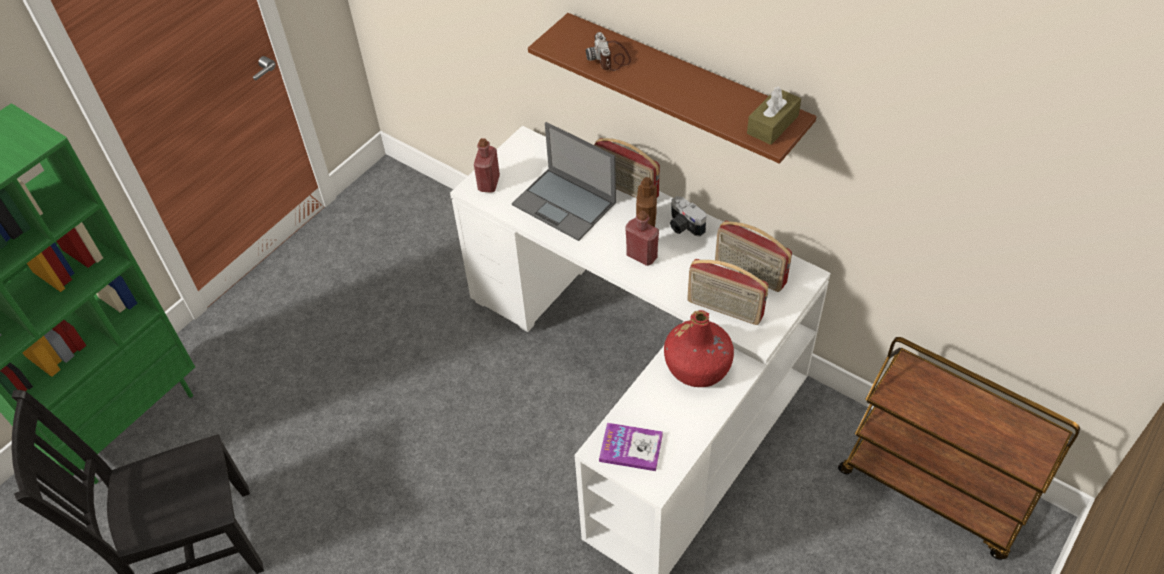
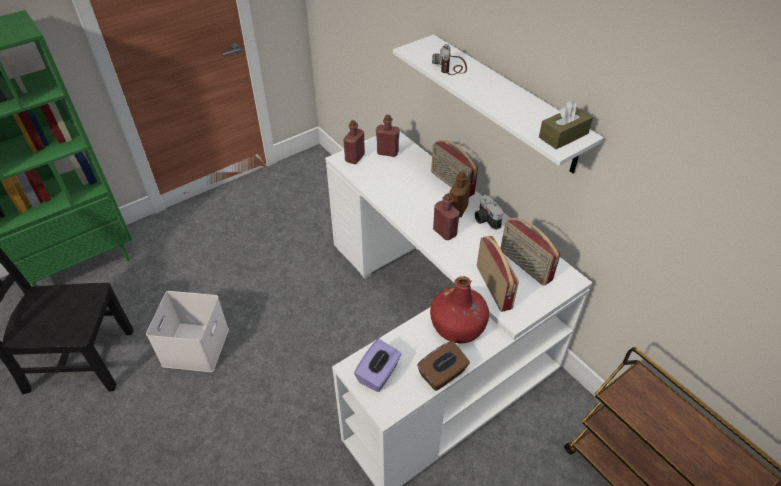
camera: 15 degrees right, 5 degrees down
laptop [512,122,616,241] -> none
brown shelf [528,13,817,164] -> white shelf [393,34,604,173]
book [599,423,663,471] -> purple tissue box [354,339,402,392]
radio [687,259,769,325] -> radio turned 150 degrees counterclockwise [477,236,519,312]
none -> white storage box [146,291,229,372]
none -> red bottle [376,115,400,157]
none -> brown tissue box [417,341,470,391]

